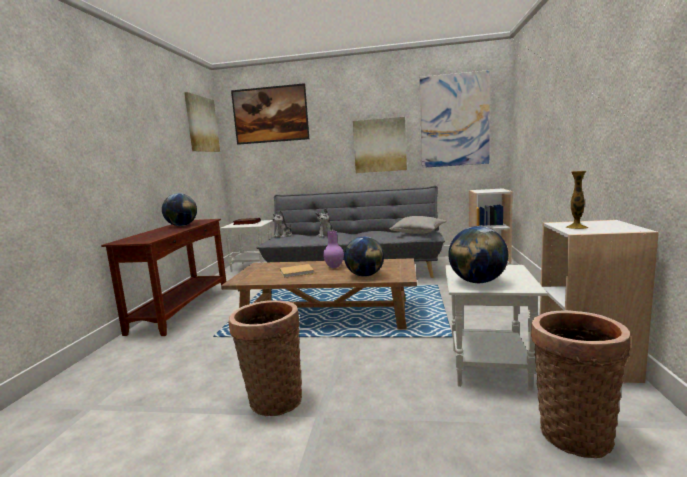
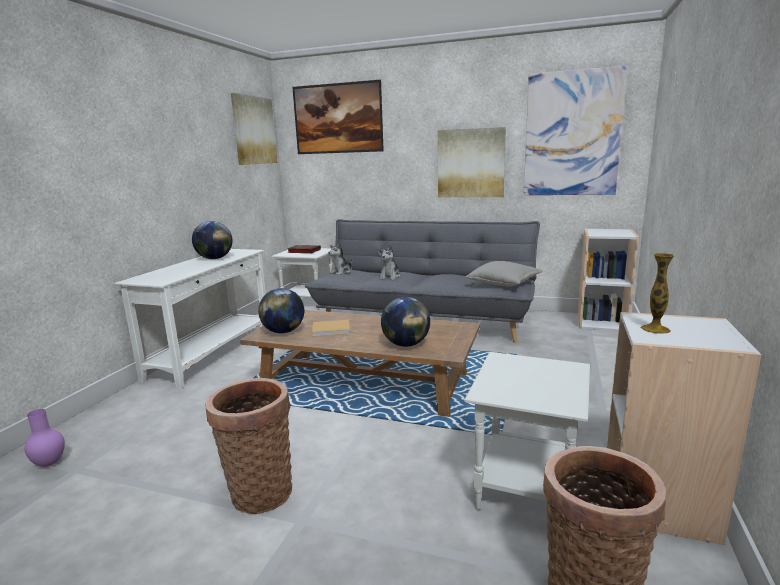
camera: 10 degrees right, 5 degrees up
brown console table [101,219,226,336] -> white console table [115,249,266,389]
purple vase [323,231,344,268] -> purple vase moved to [24,409,65,467]
globe [448,226,508,283] -> globe moved to [258,288,304,333]

